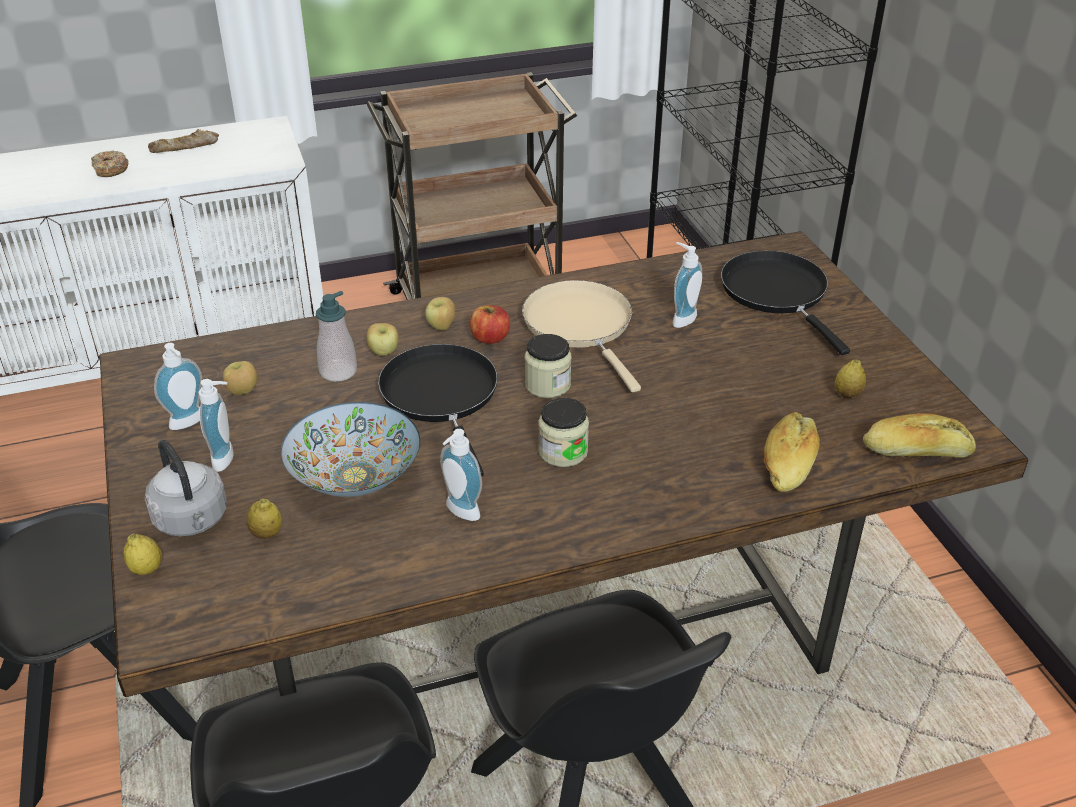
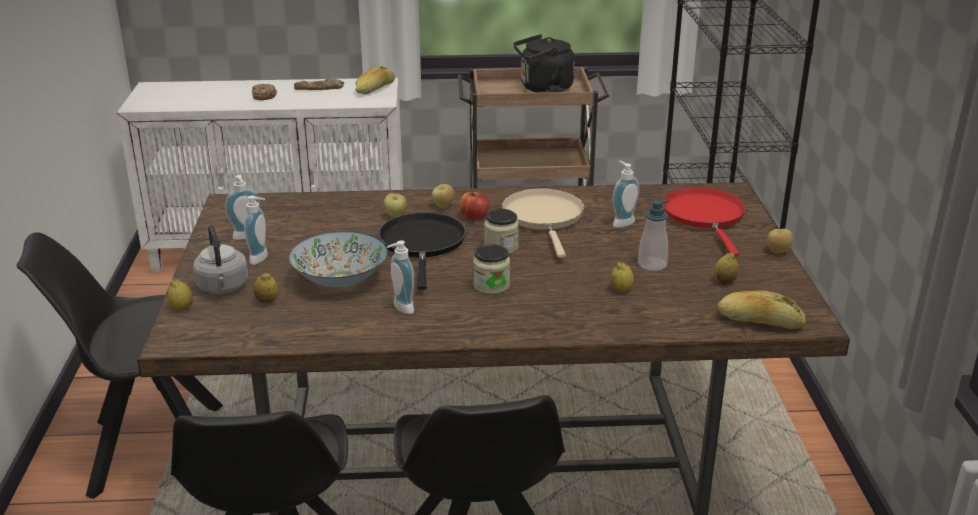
camera: 15 degrees right, 10 degrees down
apple [223,361,257,395] -> apple moved to [767,229,793,253]
soap dispenser [316,291,357,382] -> soap dispenser moved to [638,200,669,271]
black frying pan [721,251,850,355] -> red frying pan [662,187,746,257]
bread [764,412,820,492] -> bread moved to [355,66,395,95]
none -> black kettle [513,34,575,93]
none -> lemon [610,262,634,292]

